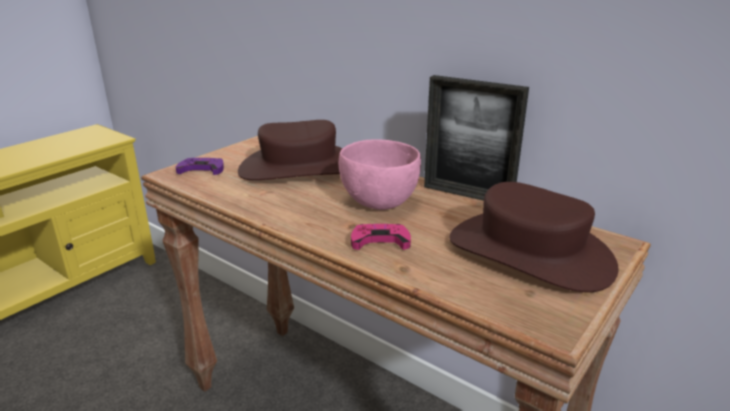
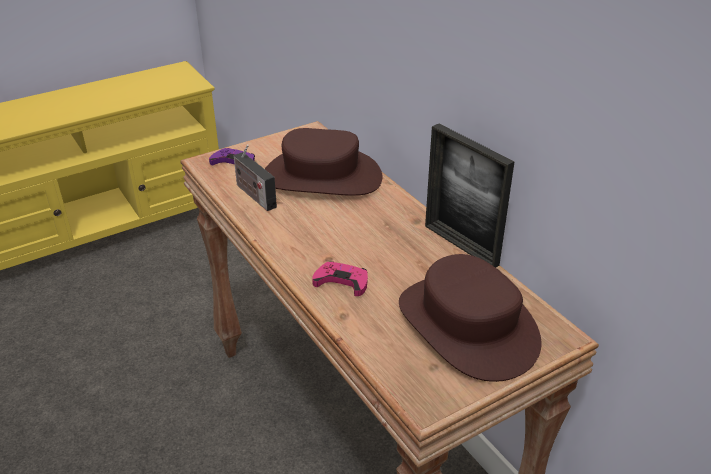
camera: 20 degrees right, 10 degrees up
pink bowl [339,139,421,210] -> none
none -> radio [234,144,277,211]

